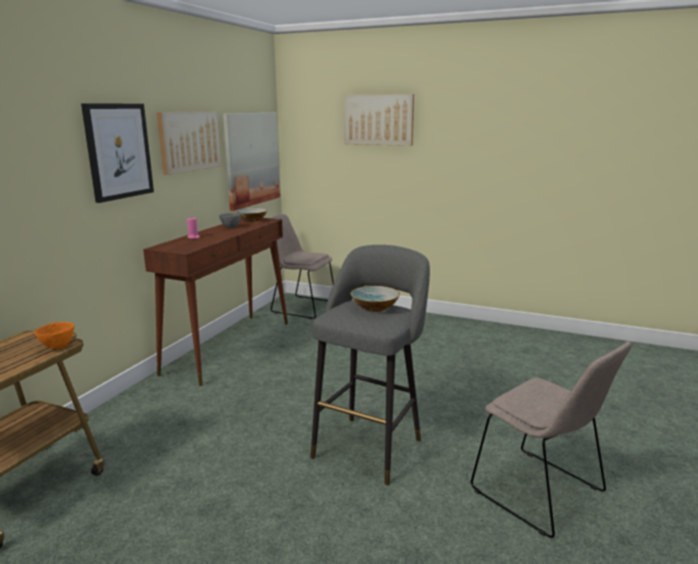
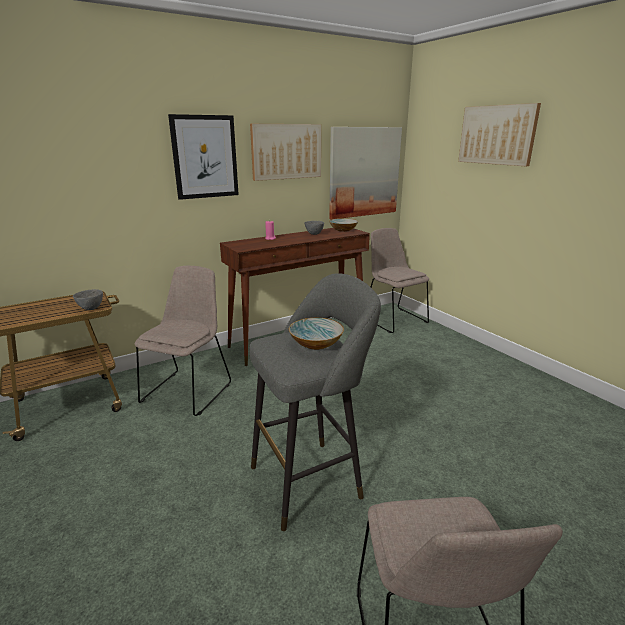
camera: 35 degrees right, 5 degrees up
orange bowl [35,322,74,349] -> grey bowl [73,289,103,310]
none -> beige chair [135,266,231,416]

